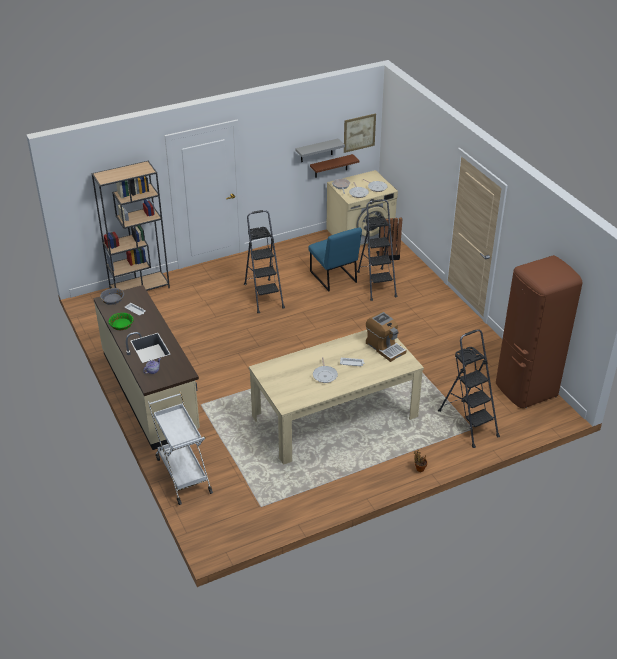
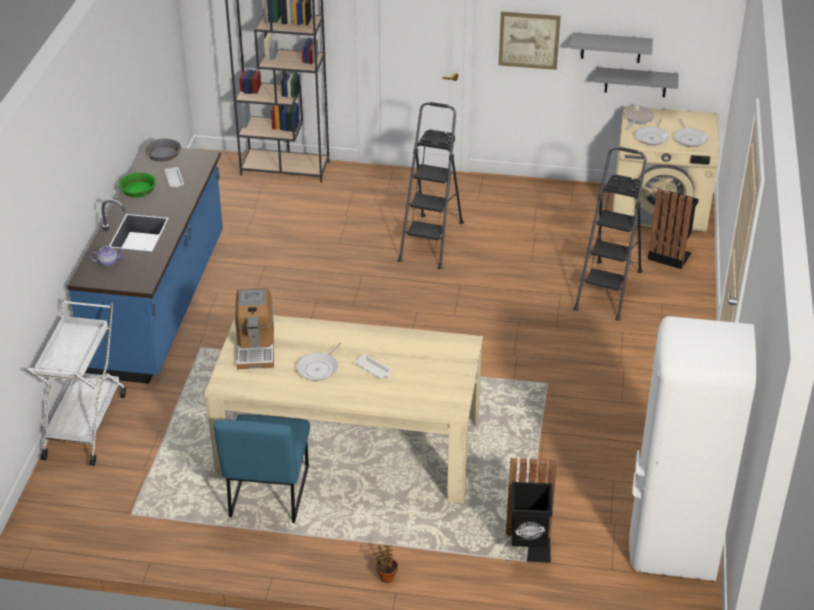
camera: 35 degrees right, 0 degrees up
beige counter [93,285,200,450] -> blue counter [67,145,223,384]
blue chair [308,227,362,291] -> blue chair moved to [214,414,310,523]
brown shelf [310,154,360,178] -> grey shelf [595,67,678,97]
picture [344,113,376,153] -> picture moved to [498,12,561,70]
coffee machine [366,312,406,362] -> coffee machine moved to [235,288,274,369]
step ladder [438,329,500,448] -> black trash can [506,458,557,563]
brown fridge [496,255,582,408] -> white fridge [629,316,756,582]

